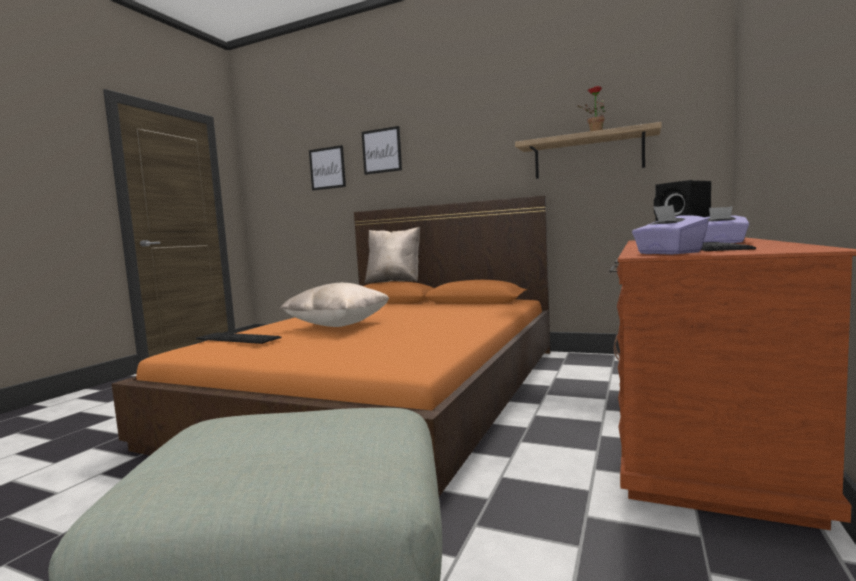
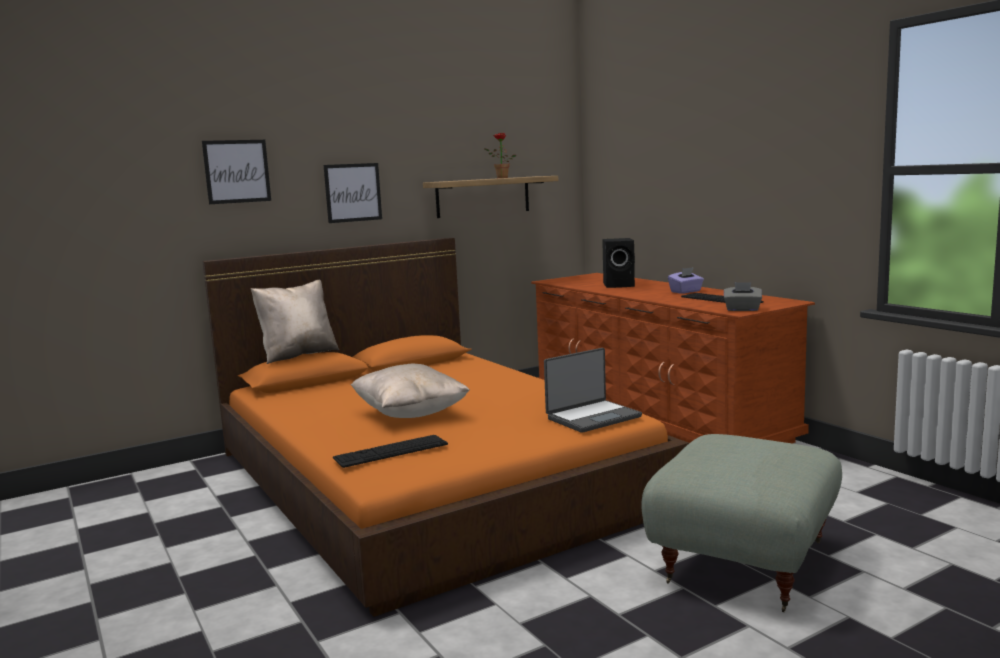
camera: 55 degrees left, 5 degrees up
picture [309,145,346,190] -> picture moved to [324,163,382,223]
purple tissue box [632,205,709,255] -> grey tissue box [724,282,762,311]
none -> laptop [544,348,642,433]

